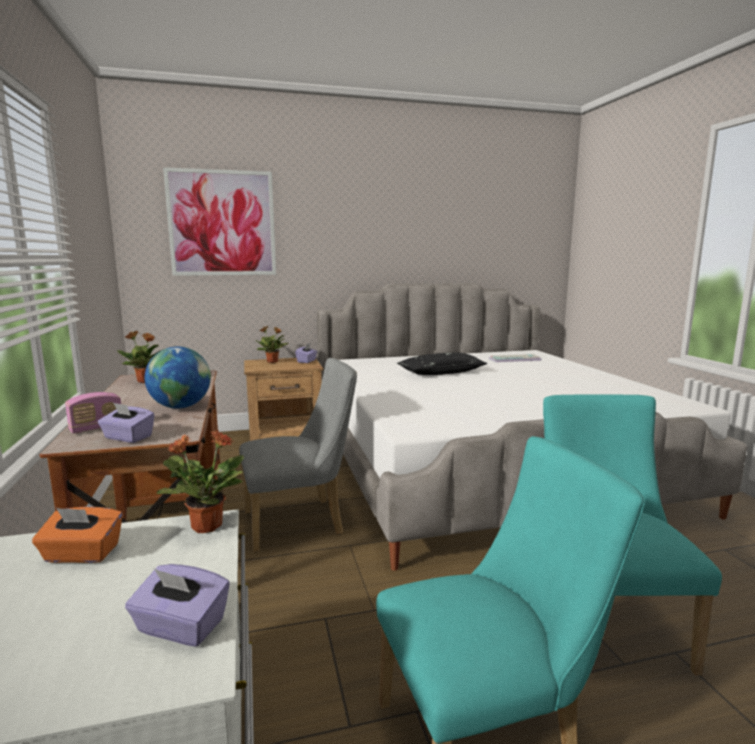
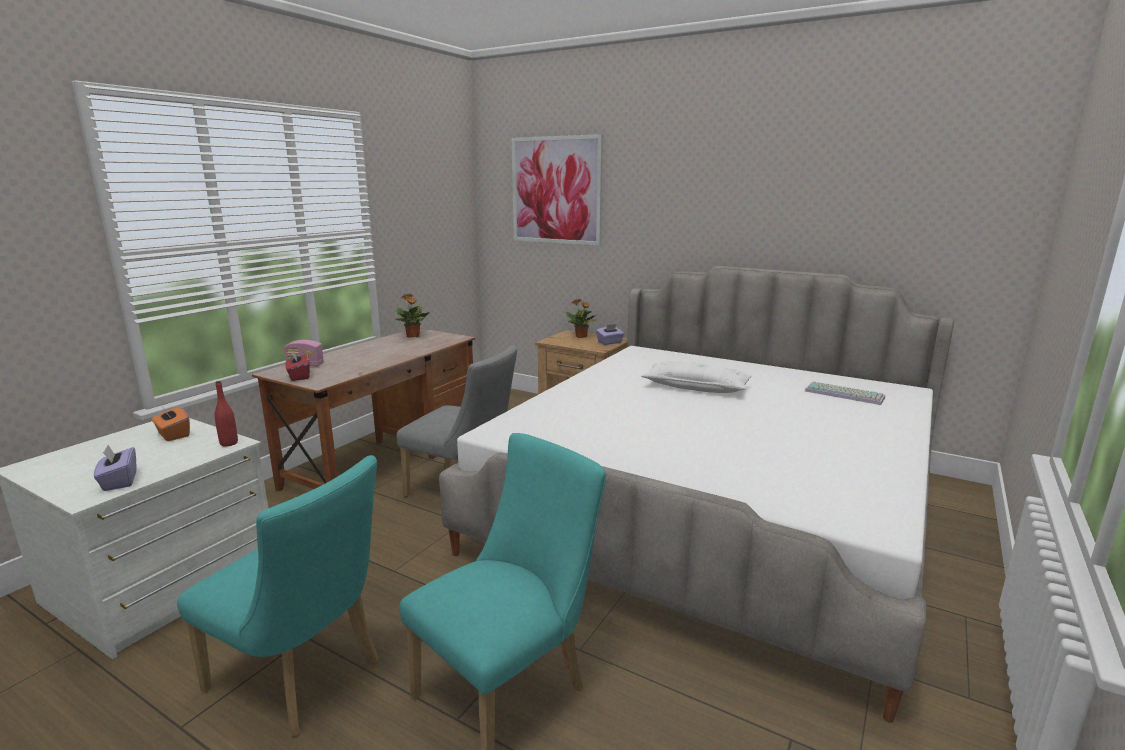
camera: 45 degrees right, 5 degrees up
purple tissue box [98,402,154,443] -> red tissue box [285,351,310,381]
globe [144,346,211,409] -> none
potted plant [156,431,244,533] -> red bottle [215,381,238,447]
black pillow [397,353,487,375] -> white pillow [641,361,752,393]

